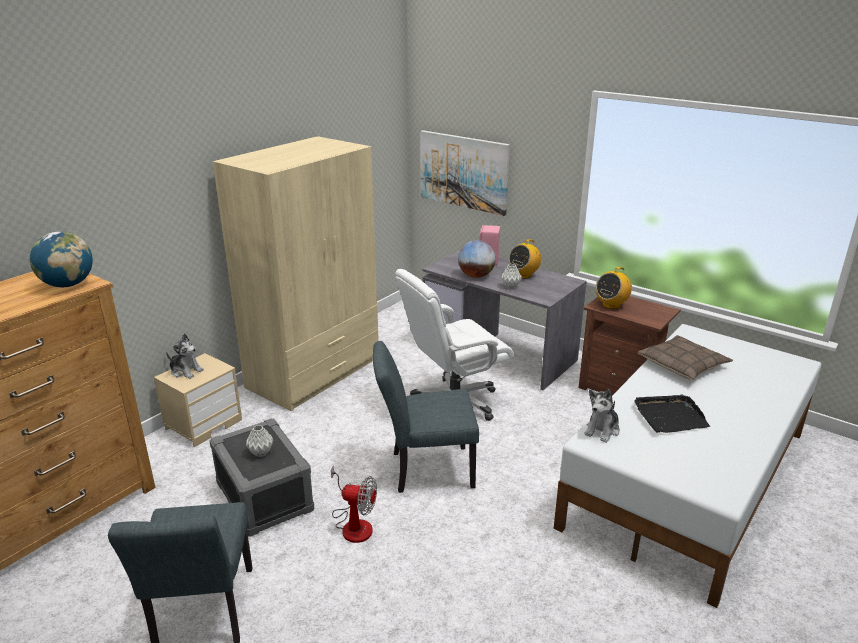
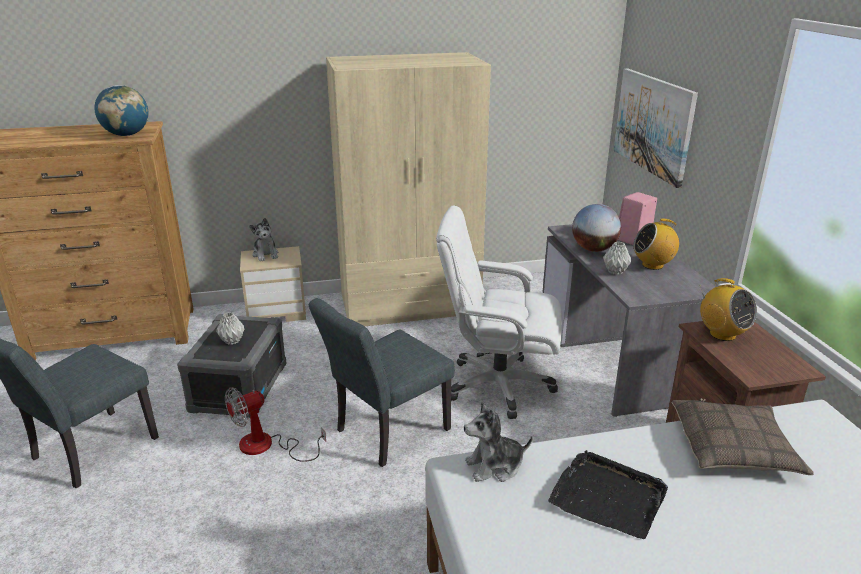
camera: 40 degrees right, 0 degrees up
fan [331,465,377,543] -> fan turned 90 degrees clockwise [225,387,326,462]
grey chair [373,341,479,493] -> grey chair turned 75 degrees counterclockwise [309,298,454,467]
radio [596,267,632,309] -> radio turned 120 degrees counterclockwise [700,278,757,341]

